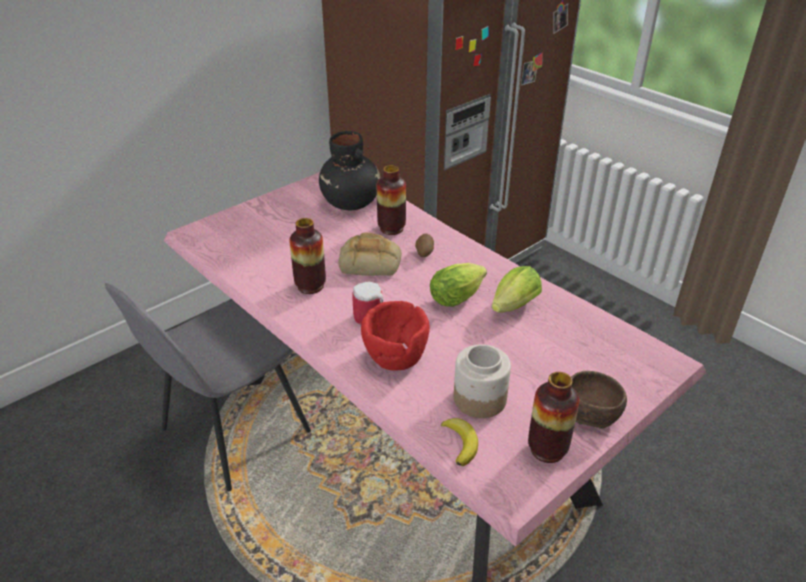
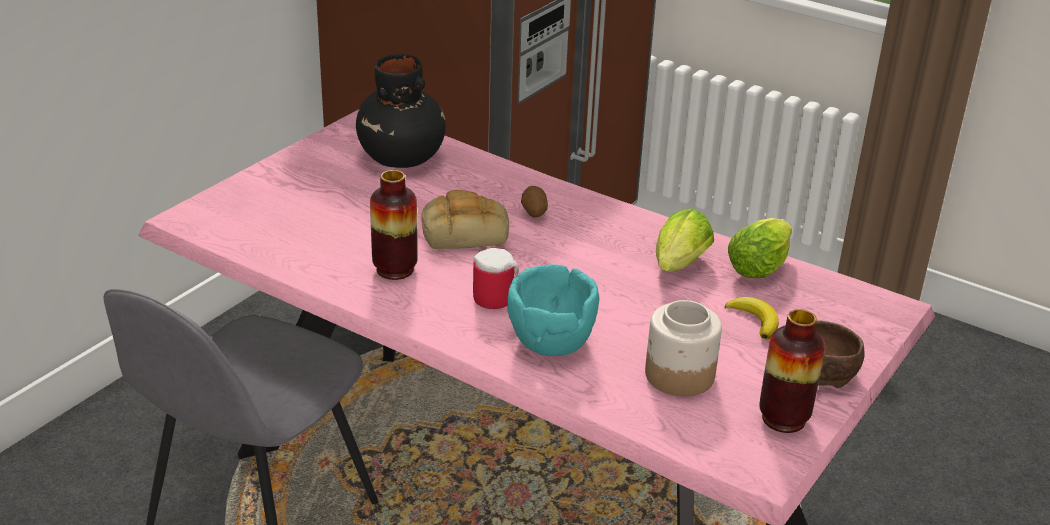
camera: 15 degrees left, 5 degrees down
red bowl [361,301,430,371] -> turquoise bowl [507,264,599,356]
vase [377,165,406,235] -> none
lettuce [430,263,487,307] -> lettuce moved to [728,218,792,278]
banana [441,418,478,466] -> banana moved to [724,297,779,339]

